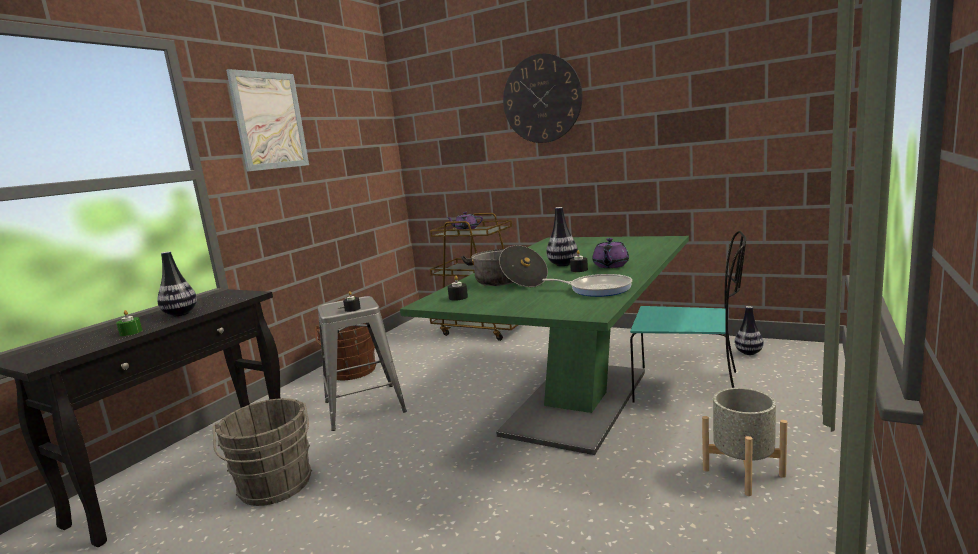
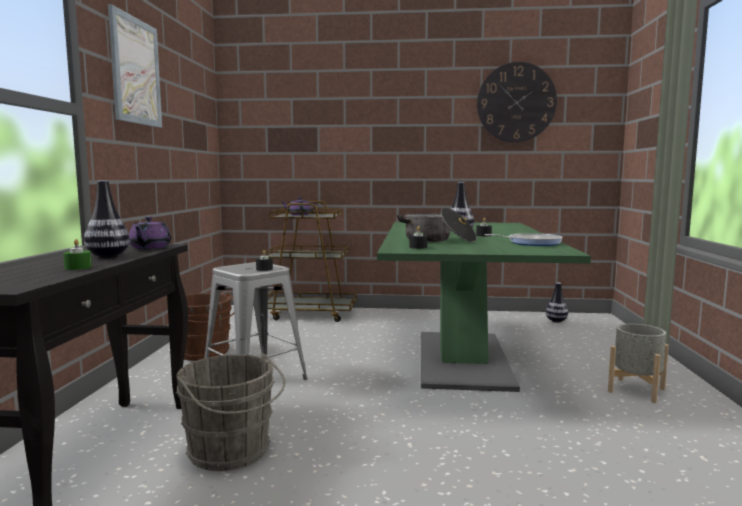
camera: 25 degrees left, 5 degrees down
wall clock [503,53,583,143] -> wall clock moved to [477,62,557,143]
purple teapot [592,238,629,268] -> purple teapot moved to [129,217,171,249]
turquoise chair [630,231,746,403] -> none

